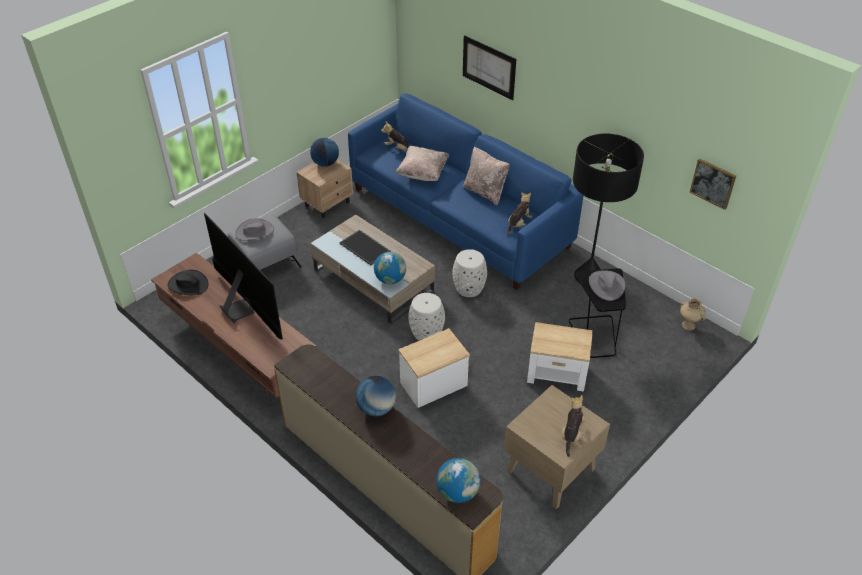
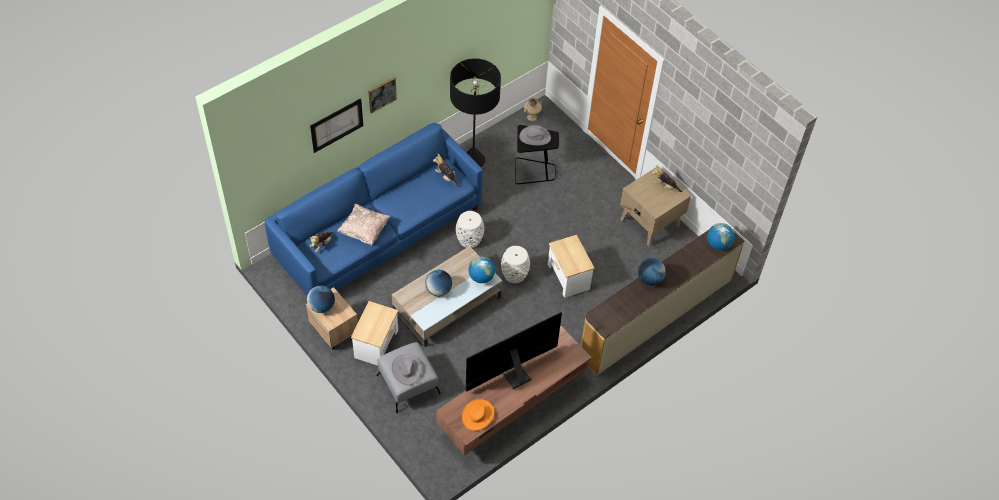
camera: 85 degrees left, 10 degrees up
black hat [168,270,208,295] -> orange hat [462,399,495,431]
tray [339,230,391,265] -> globe [425,270,452,297]
beige pillow [463,146,510,205] -> none
side table [527,322,593,392] -> side table moved to [351,301,398,366]
picture [690,158,736,210] -> picture moved to [369,77,397,114]

